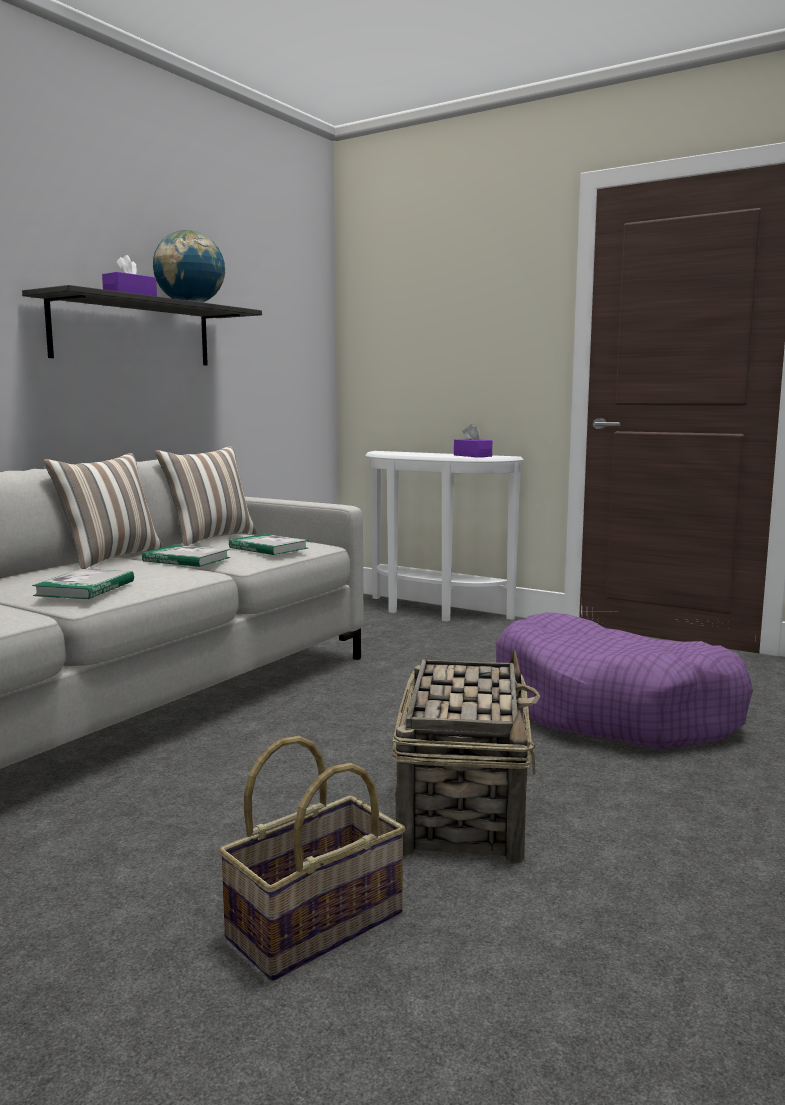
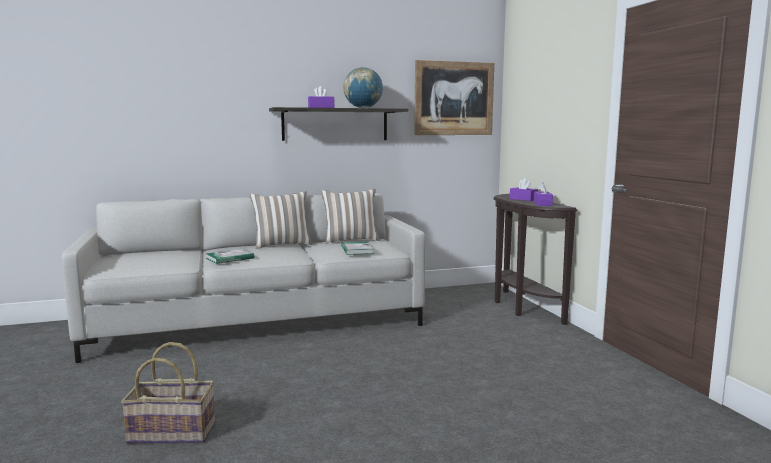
camera: 40 degrees right, 0 degrees up
book [142,545,230,567] -> none
white console table [365,451,524,622] -> brown console table [493,194,577,325]
basket [392,650,540,863] -> none
purple dog bed [496,612,753,749] -> none
none -> picture [414,60,494,135]
none -> purple tissue box [510,178,538,201]

